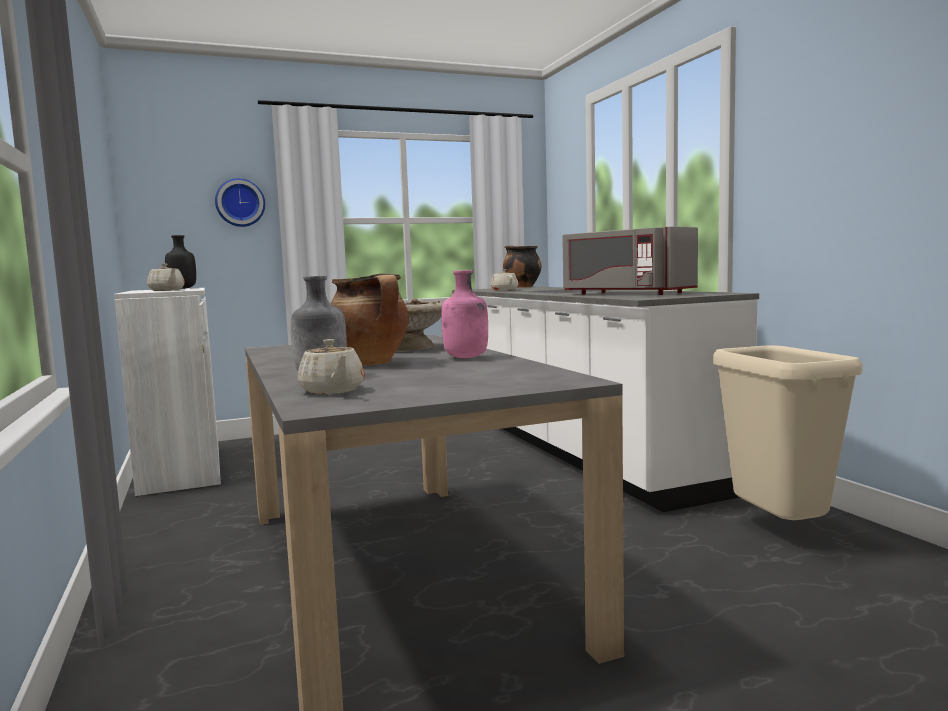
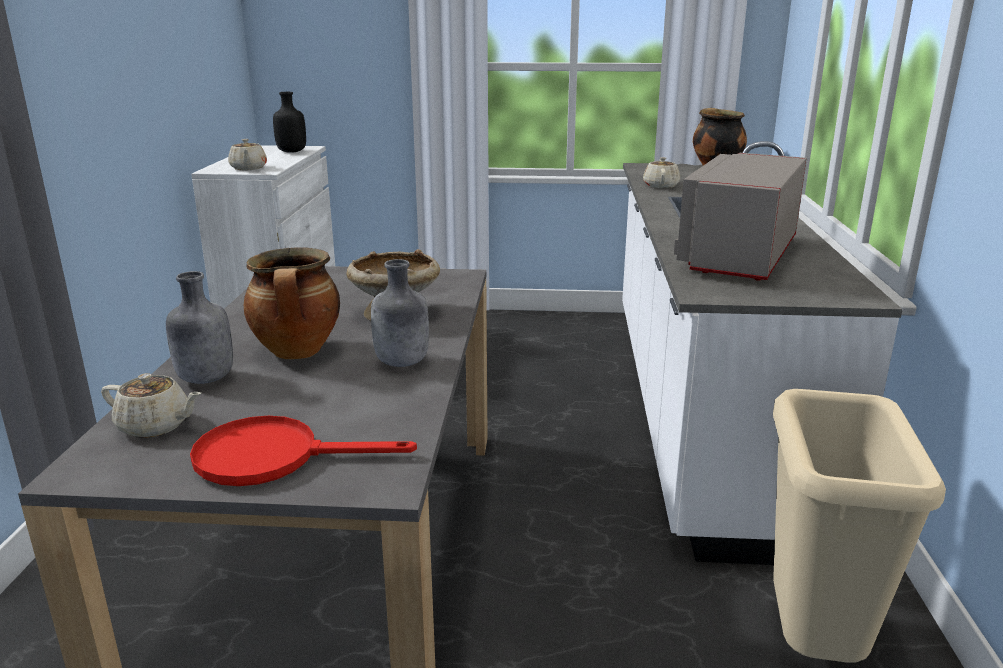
camera: 25 degrees right, 15 degrees up
wall clock [215,178,265,227] -> none
beige teapot [298,339,365,394] -> beige teapot turned 75 degrees counterclockwise [101,373,201,438]
pink bottle [441,270,488,358] -> grey bottle [371,259,429,367]
grey microwave [562,227,698,295] -> grey microwave turned 45 degrees clockwise [674,153,807,281]
none -> red frying pan [190,416,417,486]

